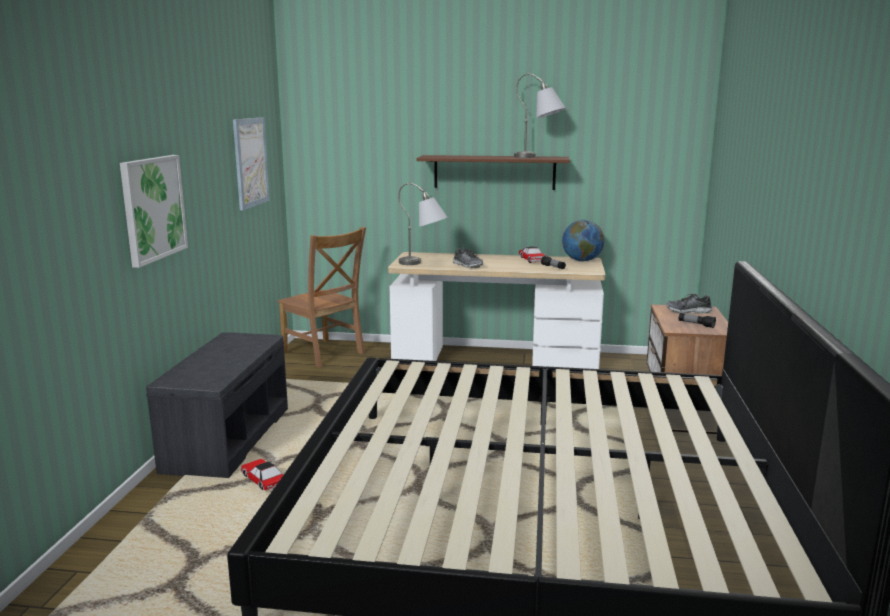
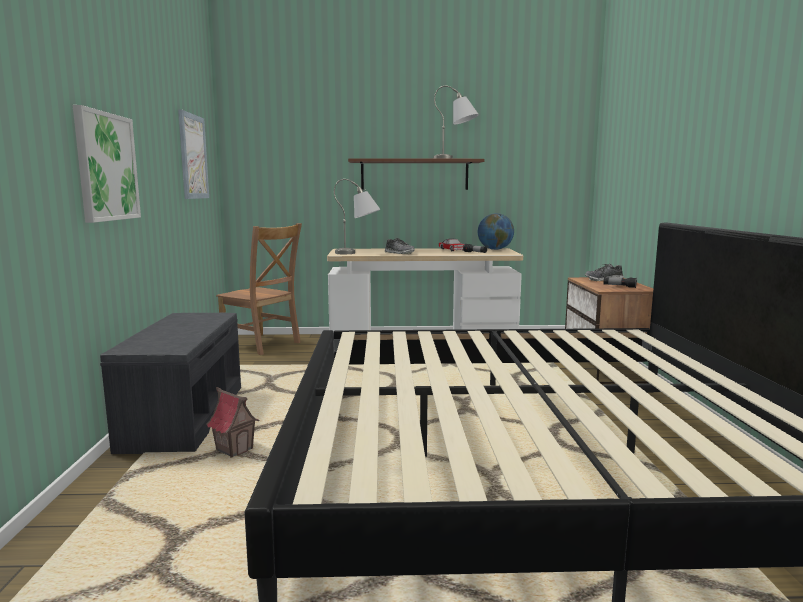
camera: 10 degrees left, 5 degrees down
toy car [241,459,284,491] -> toy house [206,387,259,458]

